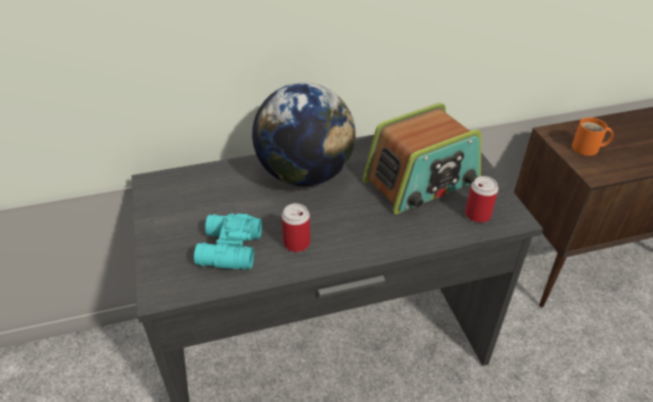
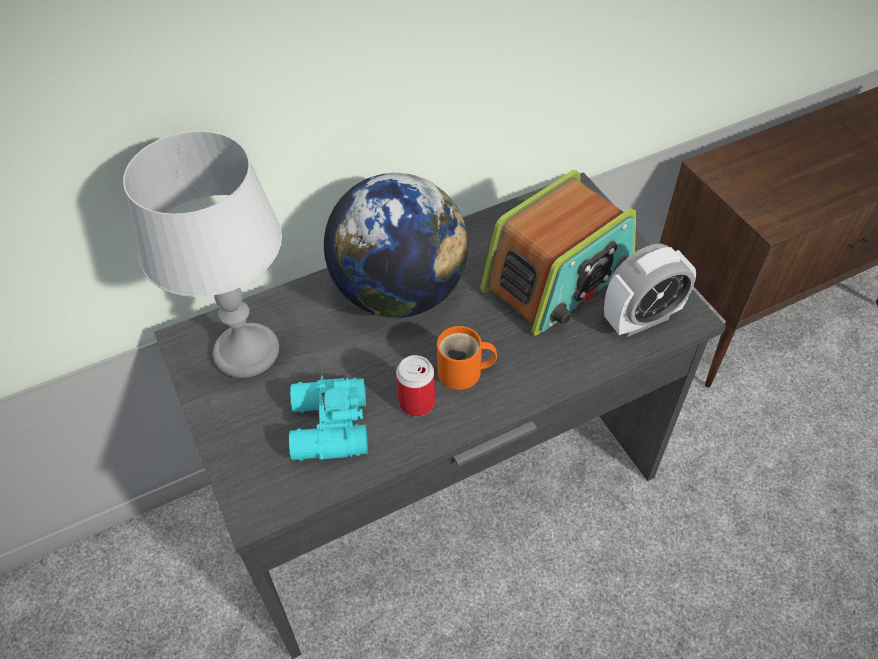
camera: 10 degrees left, 10 degrees up
can [465,176,498,223] -> alarm clock [604,244,696,337]
orange mug [572,117,613,156] -> orange mug moved to [437,326,497,390]
none -> grey table lamp [123,131,282,378]

